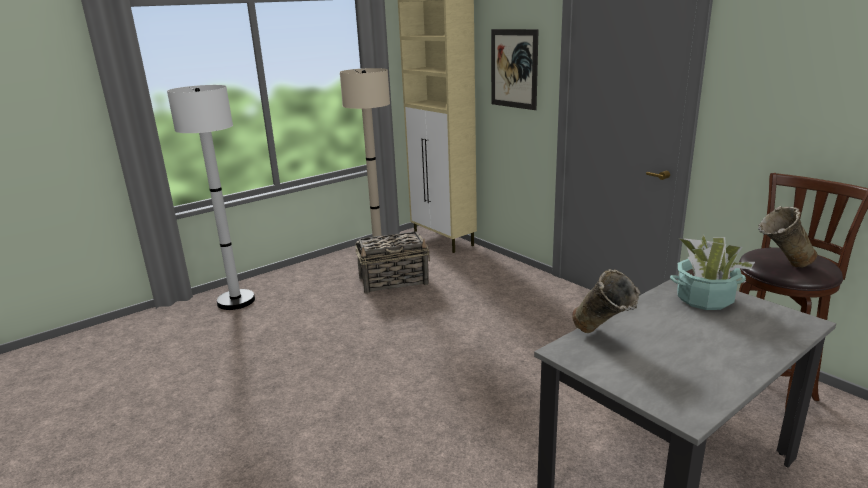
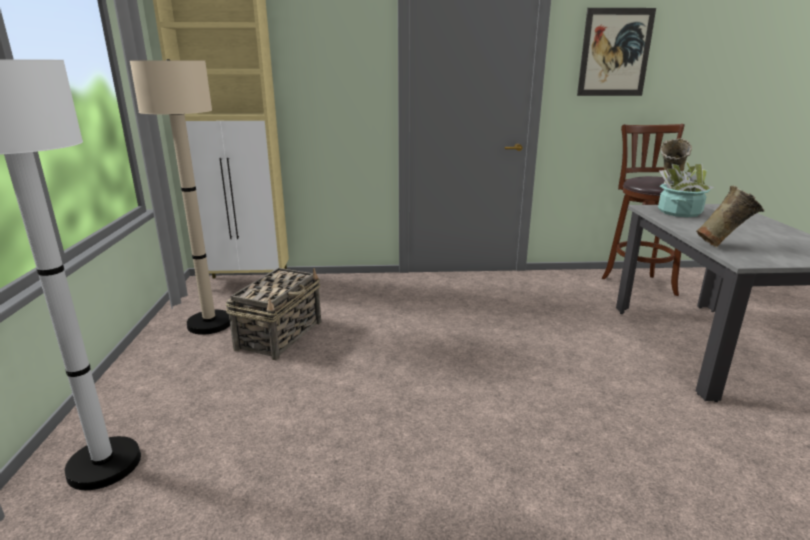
camera: 55 degrees left, 0 degrees up
picture [491,29,539,110] -> picture moved to [577,8,656,96]

